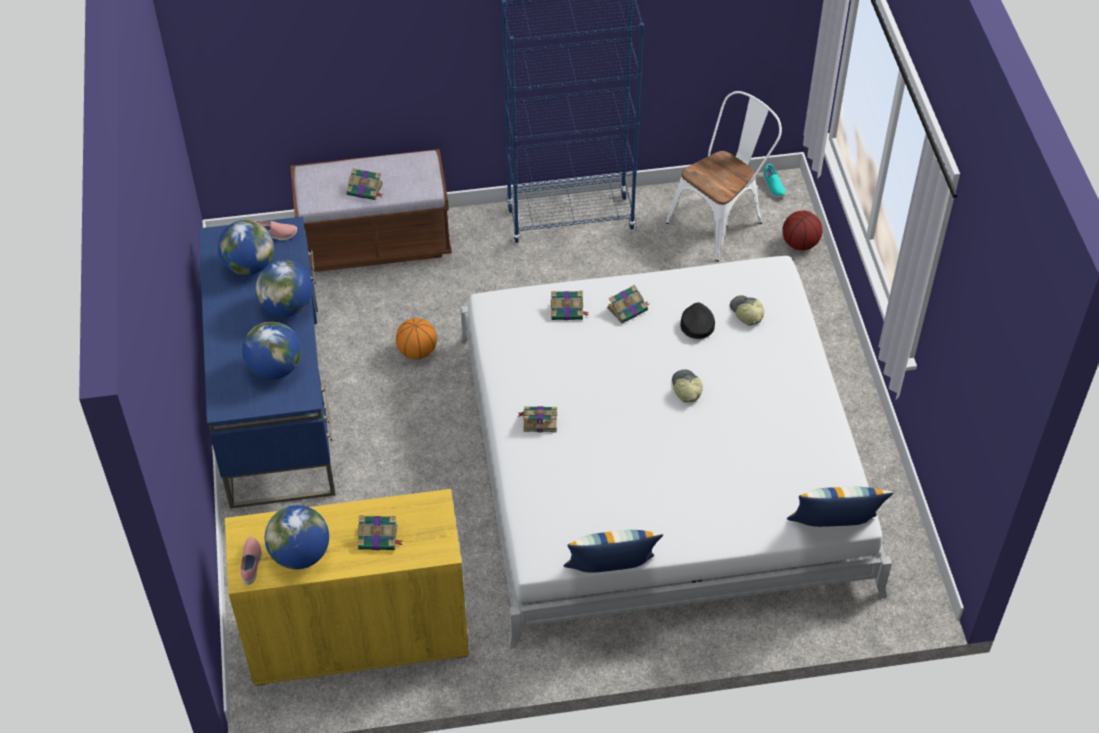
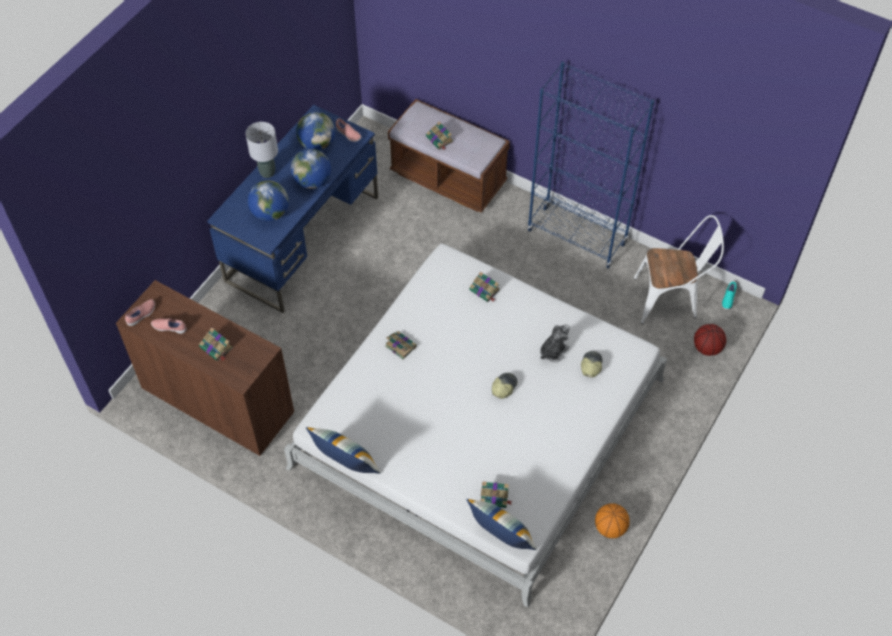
camera: 40 degrees right, 5 degrees up
yellow cabinet [225,489,469,686] -> brown cabinet [116,280,294,456]
globe [265,505,329,569] -> pink shoe [151,318,187,334]
basketball [396,318,437,359] -> basketball moved to [595,503,630,538]
book [607,285,649,324] -> book moved to [480,481,512,508]
black cap [680,303,715,339] -> plush toy [540,324,570,363]
none -> grey table lamp [246,122,278,178]

